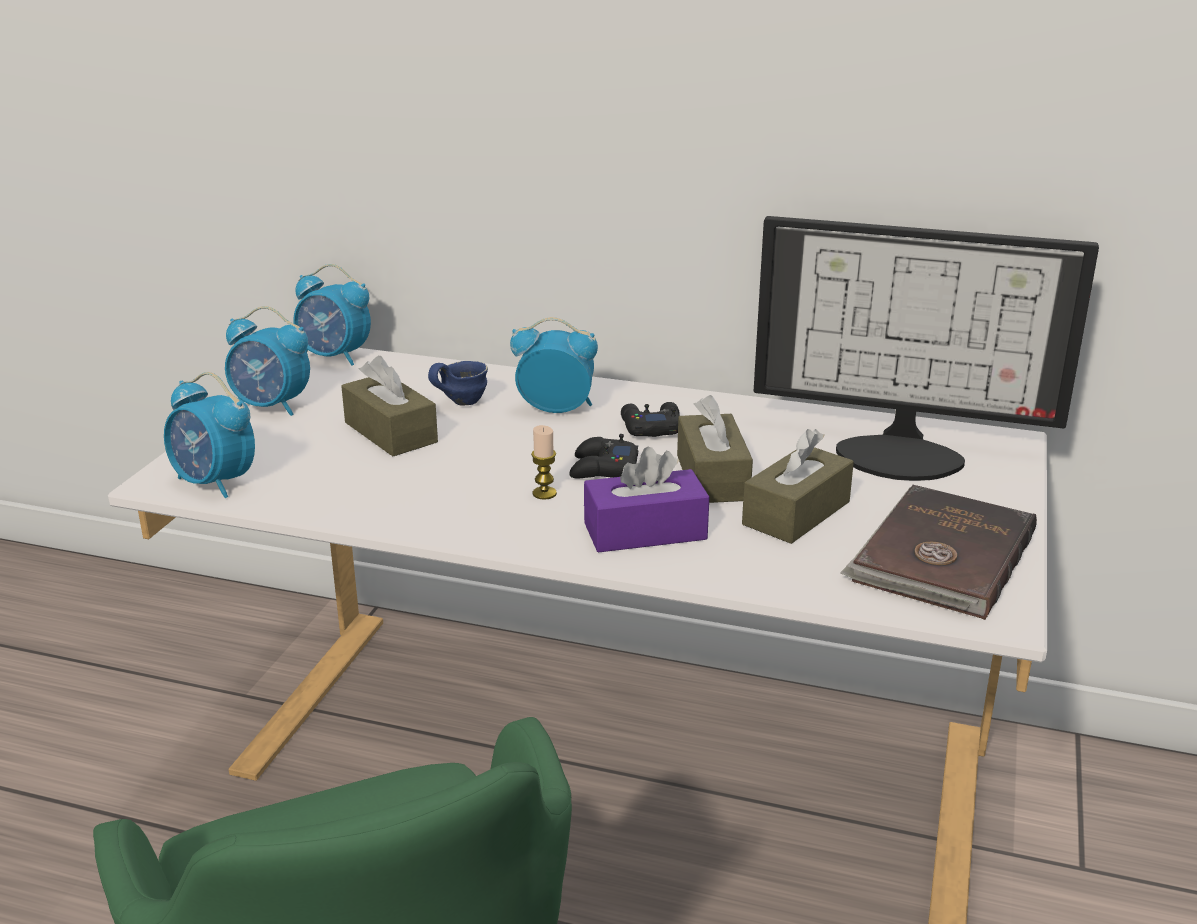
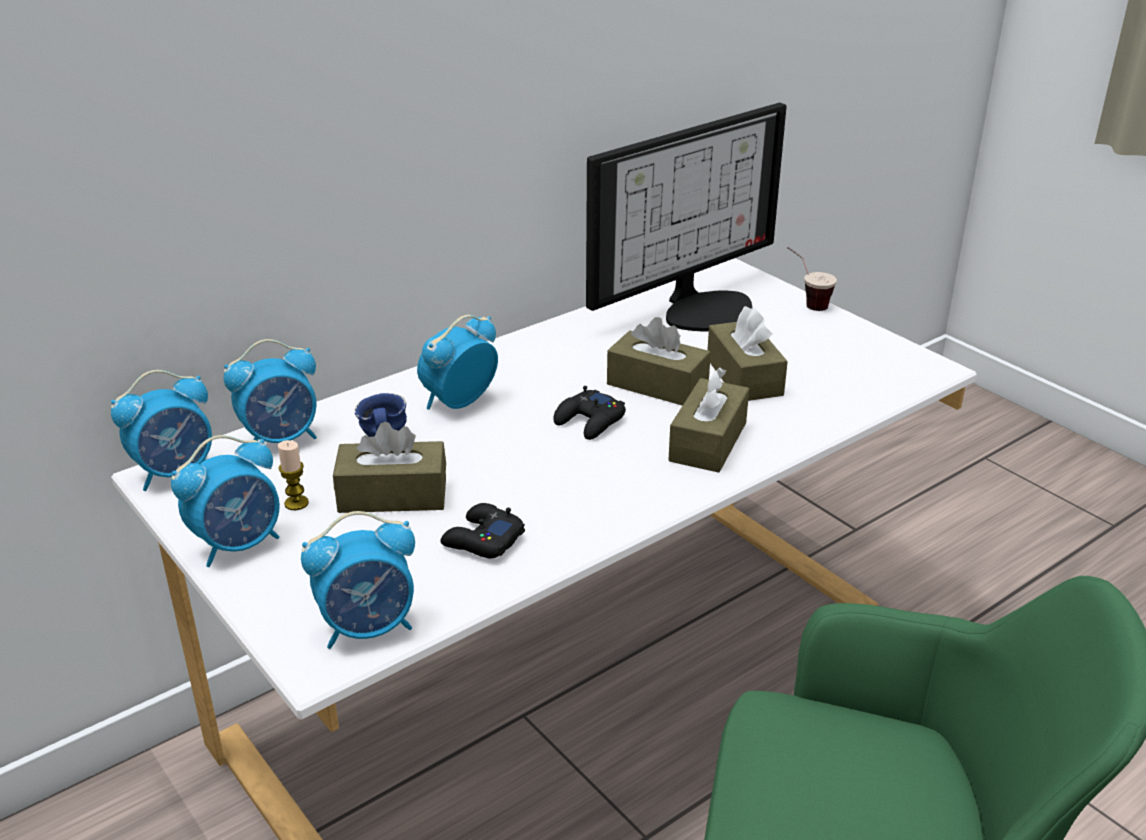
camera: 55 degrees left, 5 degrees up
candle [531,425,557,500] -> candle moved to [278,440,309,510]
purple tissue box [584,447,709,553] -> brown tissue box [668,367,749,473]
black game controller [621,402,680,437] -> black game controller moved to [440,503,525,559]
brown book [840,485,1037,620] -> none
none -> alarm clock [224,339,317,443]
none -> cup [787,247,837,311]

